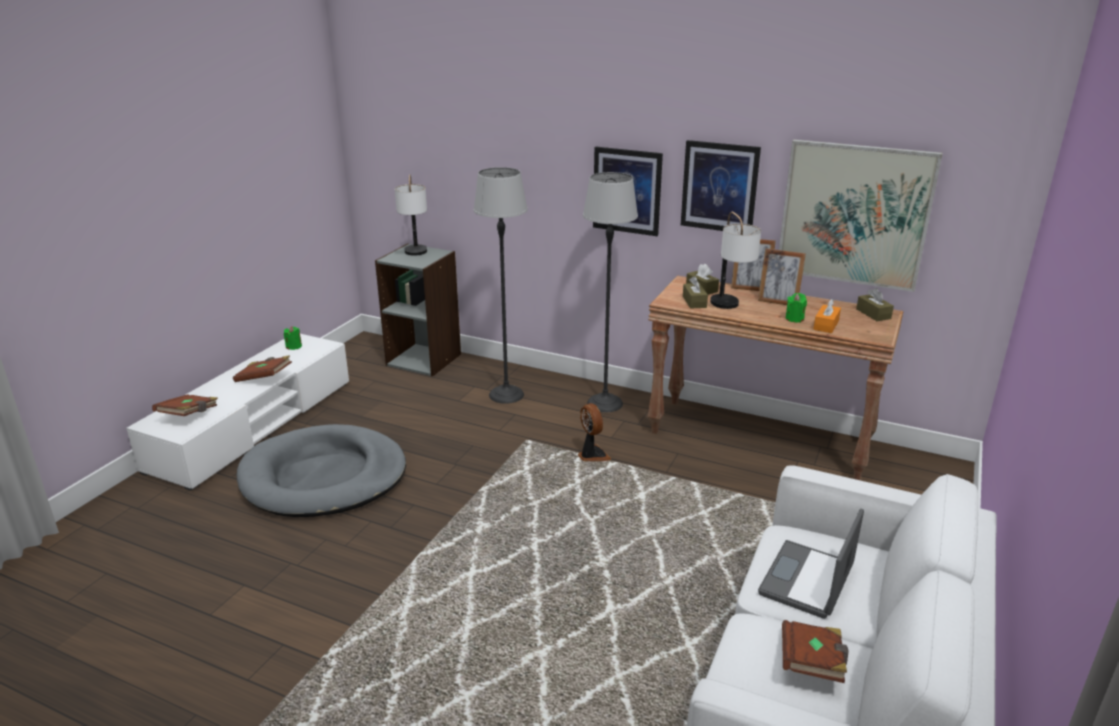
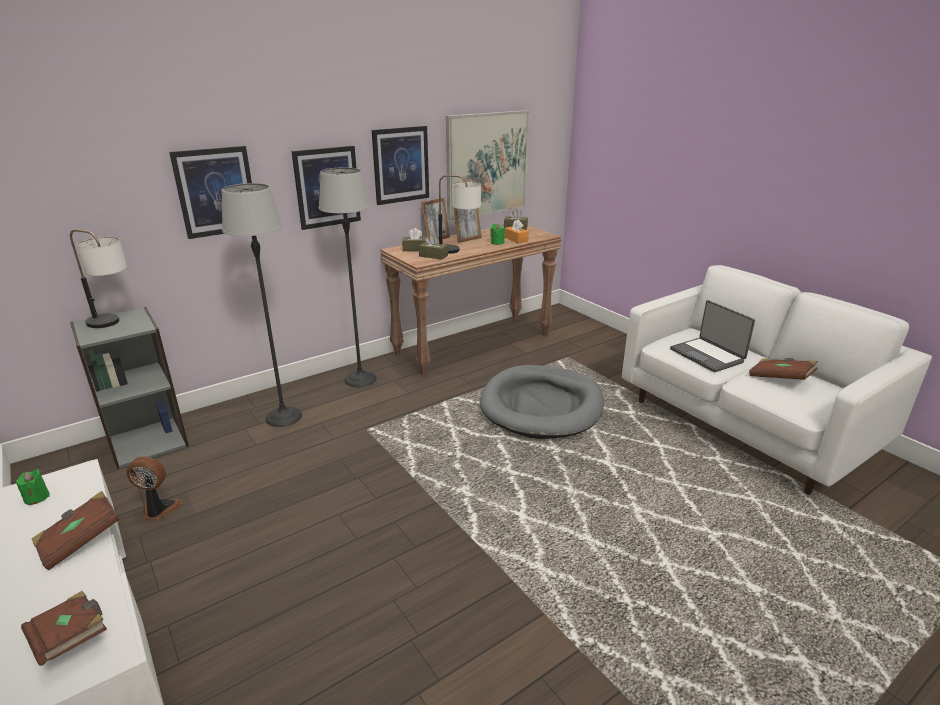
camera: 60 degrees left, 0 degrees up
grey dog bed [237,424,406,517] -> grey dog bed moved to [480,365,604,439]
fan [578,403,611,462] -> fan moved to [127,457,182,521]
none -> picture [169,146,252,239]

